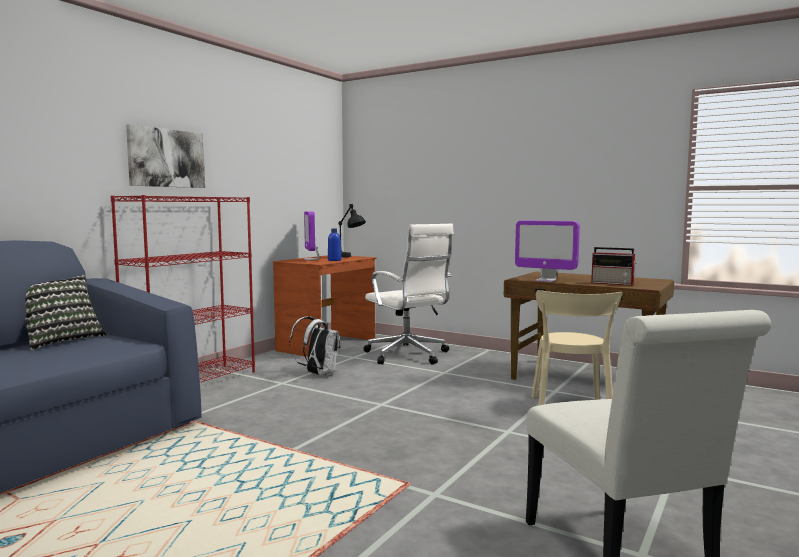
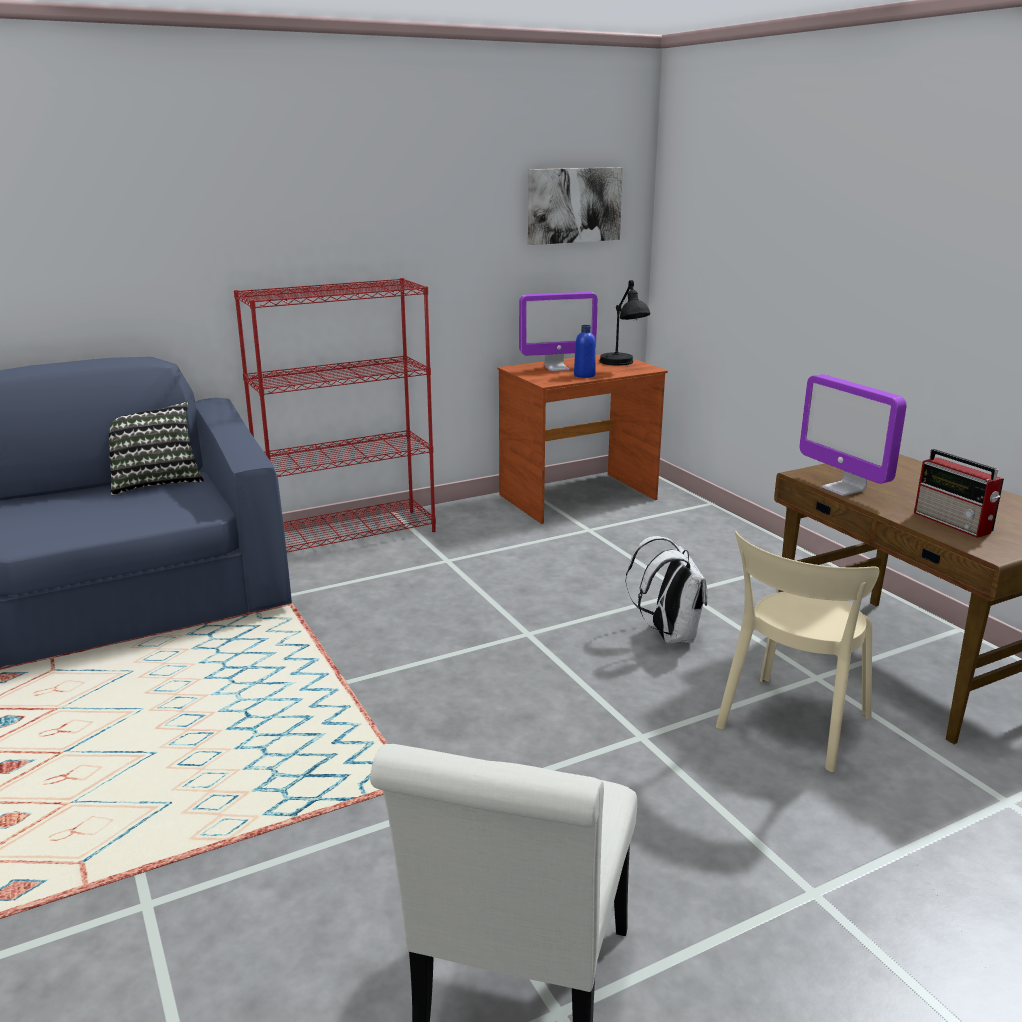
camera: 30 degrees right, 15 degrees up
picture [126,124,205,188] -> picture moved to [528,167,623,245]
white backpack [289,316,340,376] -> white backpack moved to [625,536,708,643]
monitor [304,211,319,260] -> monitor turned 120 degrees counterclockwise [519,292,598,371]
white office chair [363,224,454,365] -> none

